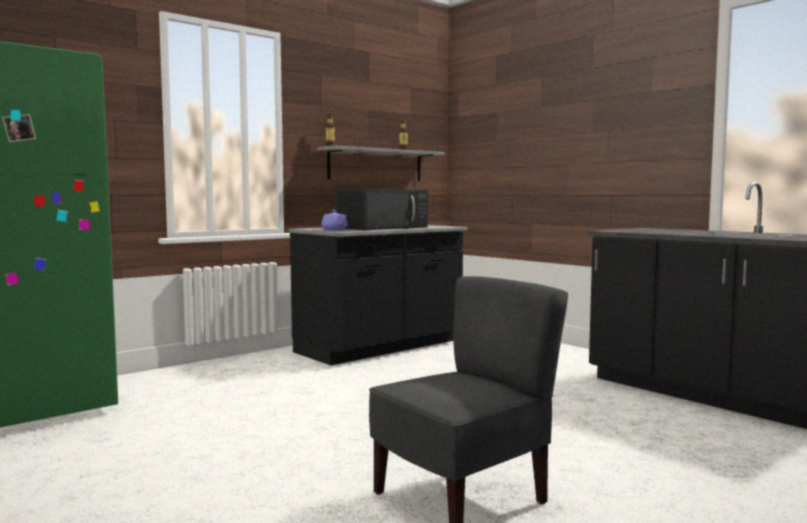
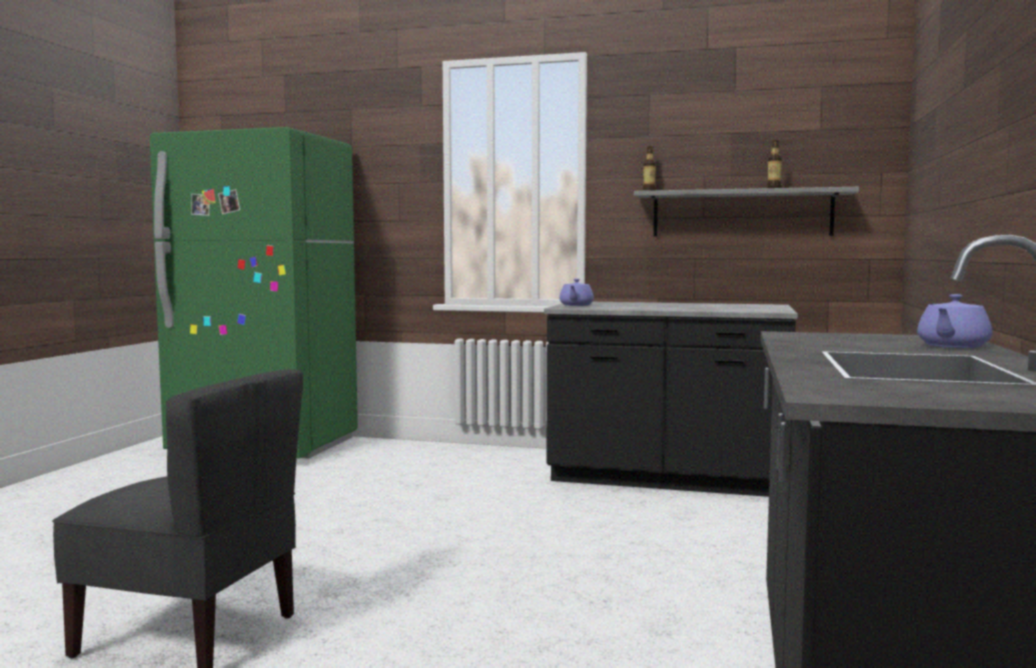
camera: 55 degrees right, 0 degrees up
black microwave [337,189,428,230] -> none
none -> purple teapot [917,294,992,348]

